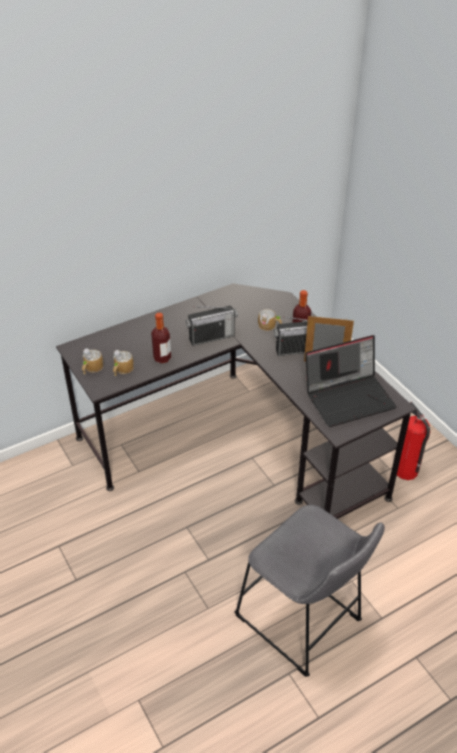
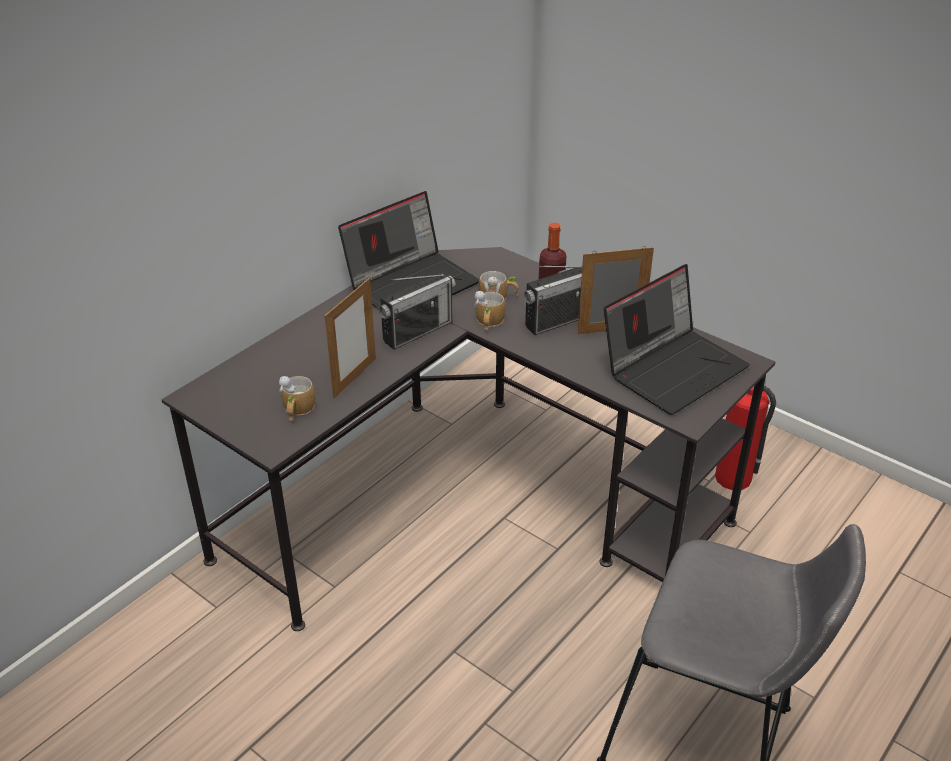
camera: 20 degrees left, 5 degrees down
mug [82,348,103,375] -> mug moved to [474,291,506,330]
bottle [151,312,171,363] -> picture frame [324,278,376,398]
none -> laptop [338,191,479,309]

